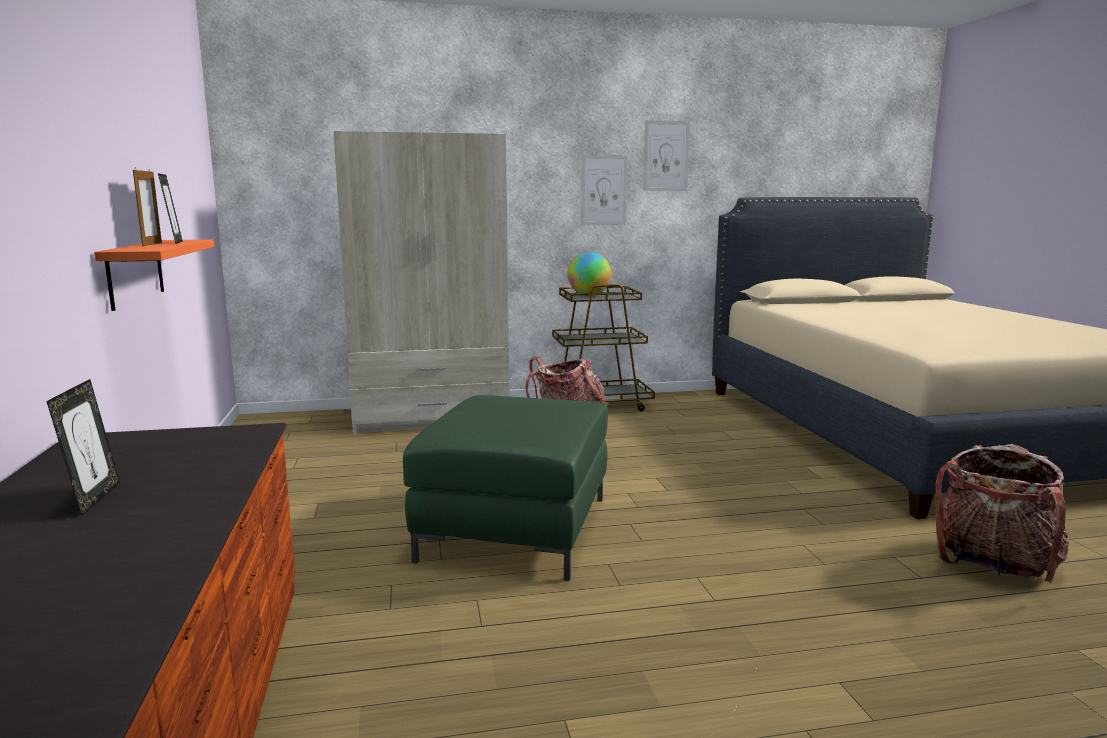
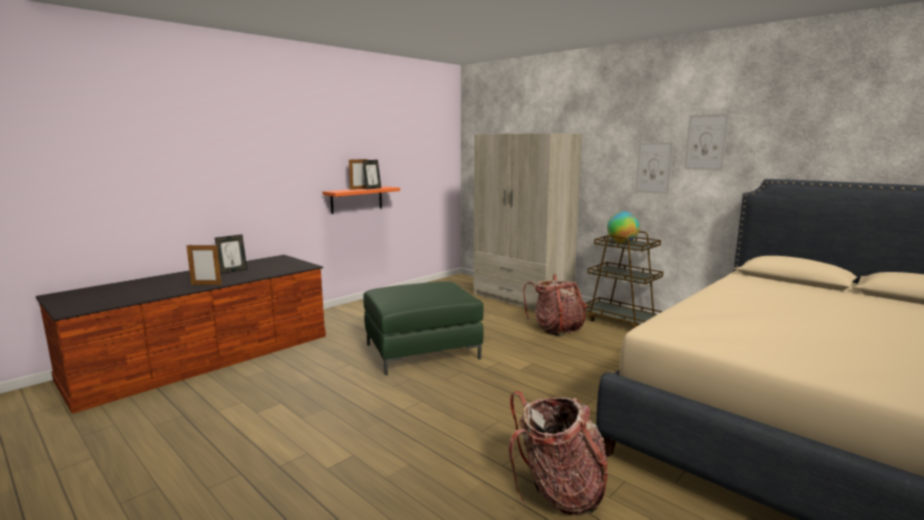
camera: 55 degrees right, 0 degrees up
none -> picture frame [186,244,222,285]

